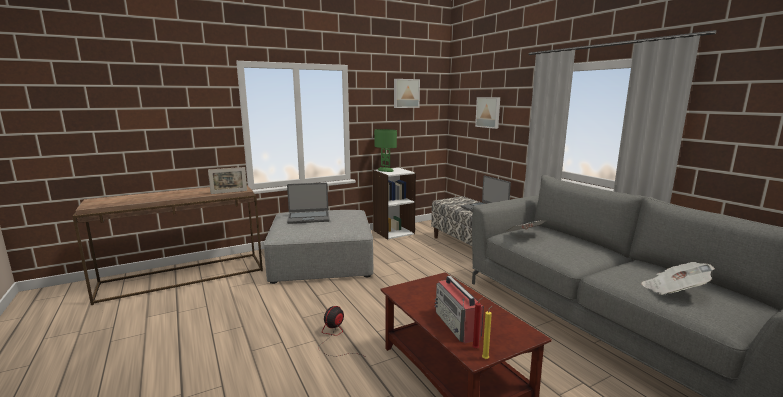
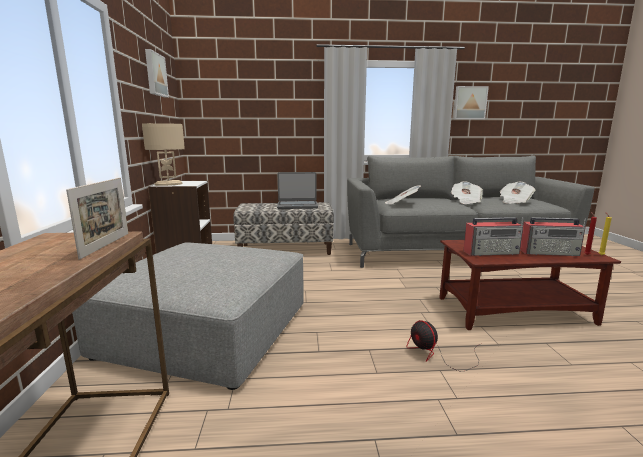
camera: 65 degrees left, 0 degrees up
laptop [287,183,330,224] -> none
green table lamp [374,129,397,172] -> beige table lamp [142,123,185,186]
picture [475,97,500,129] -> picture moved to [453,86,489,119]
none -> newspaper [451,181,483,204]
none -> radio [463,217,523,256]

